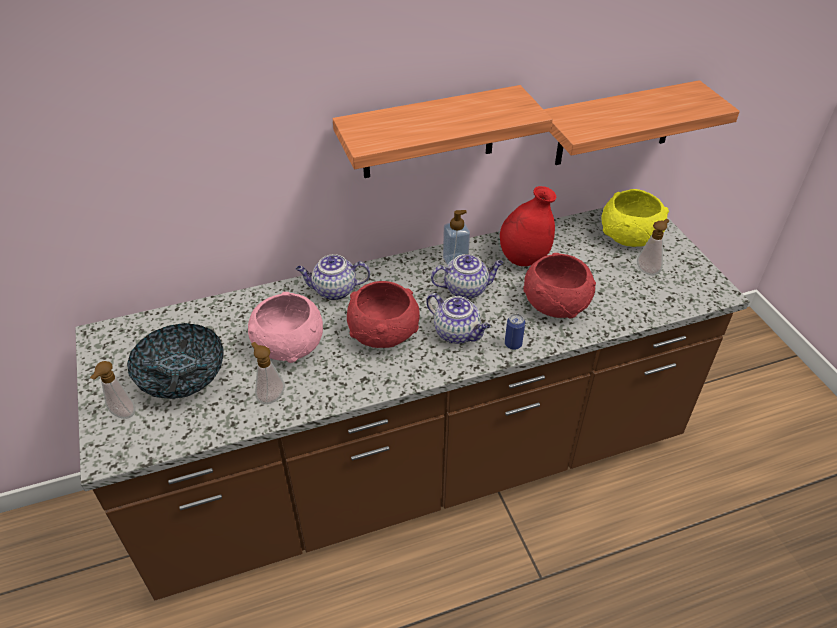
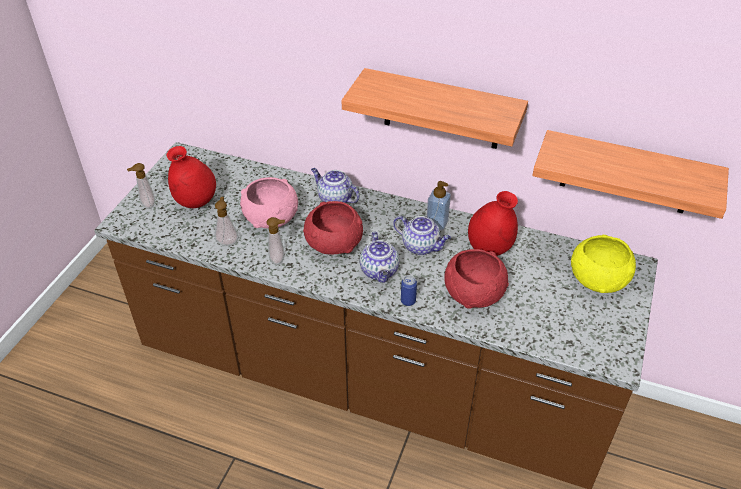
camera: 40 degrees right, 0 degrees up
bowl [127,323,223,399] -> red vase [167,146,216,208]
soap dispenser [637,219,669,275] -> soap dispenser moved to [267,217,285,265]

